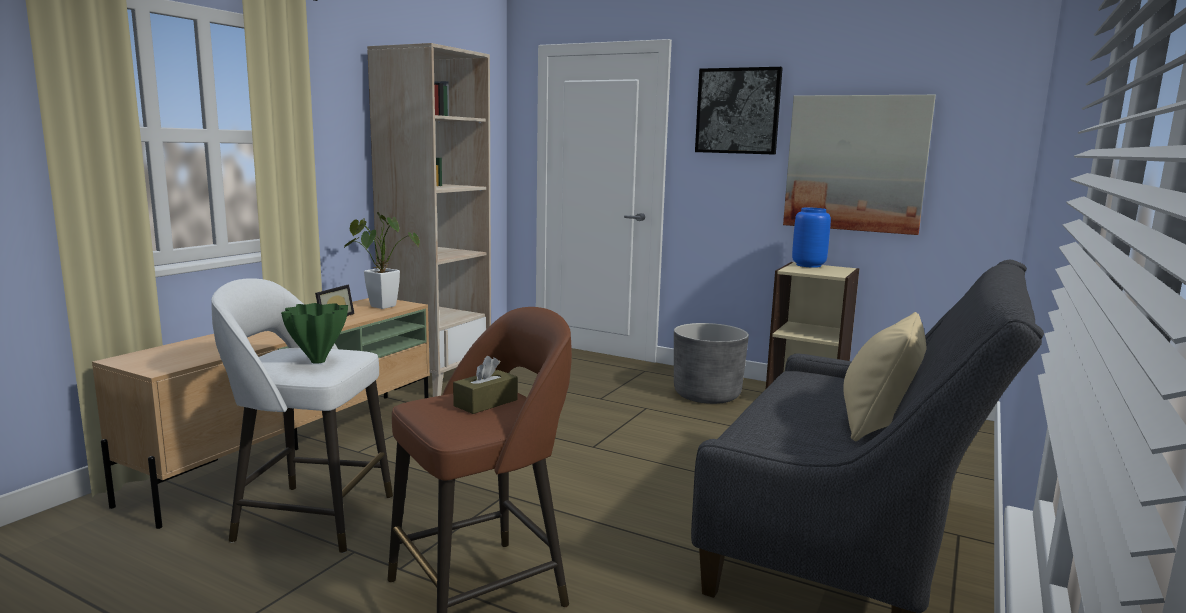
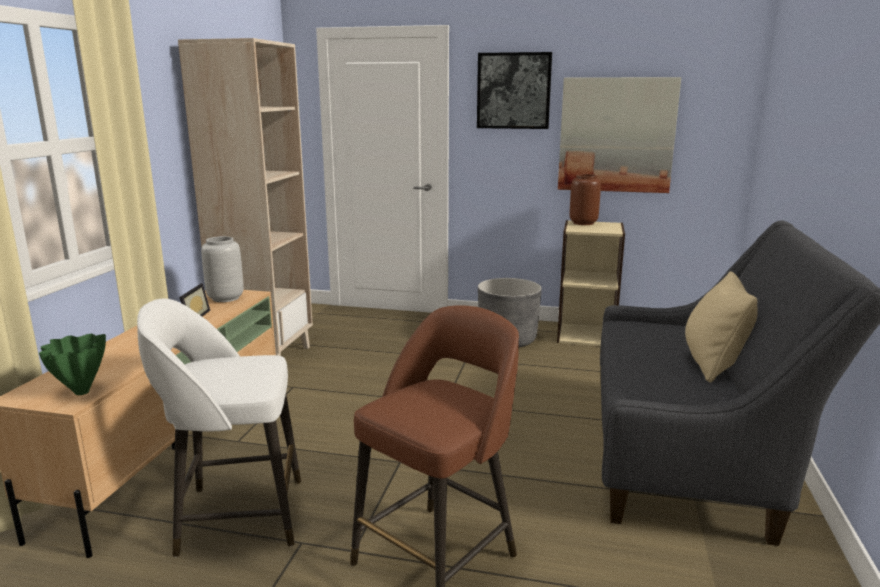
camera: 15 degrees left, 5 degrees up
green vase [281,303,348,364] -> green vase moved to [39,334,106,395]
potted plant [344,212,420,309] -> grey vase [201,236,244,302]
brown tissue box [453,356,517,414] -> none
blue vase [792,207,831,268] -> brown vase [570,174,601,225]

